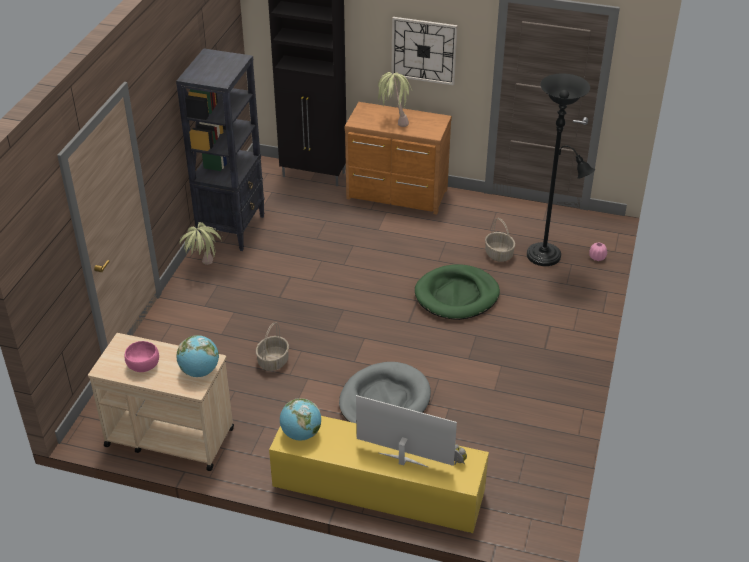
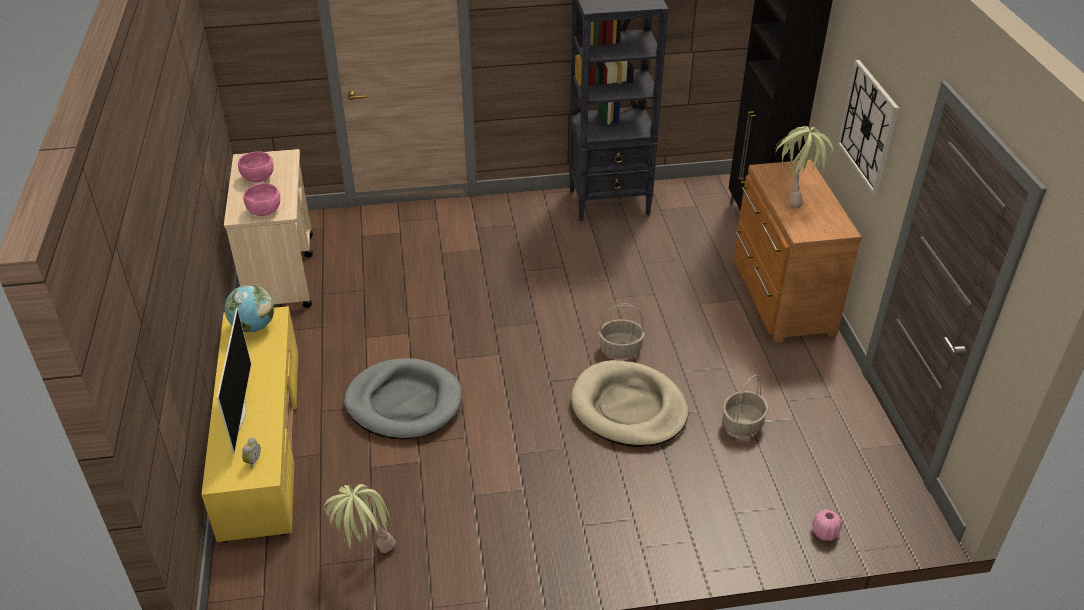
camera: 65 degrees right, 0 degrees up
globe [176,335,219,377] -> pink bowl [243,183,281,216]
potted plant [179,222,223,265] -> potted plant moved to [324,484,396,553]
basket [256,322,289,371] -> basket moved to [599,304,645,358]
green dog bed [415,264,500,320] -> beige dog bed [571,360,689,447]
black floor lamp [527,73,595,266] -> none

